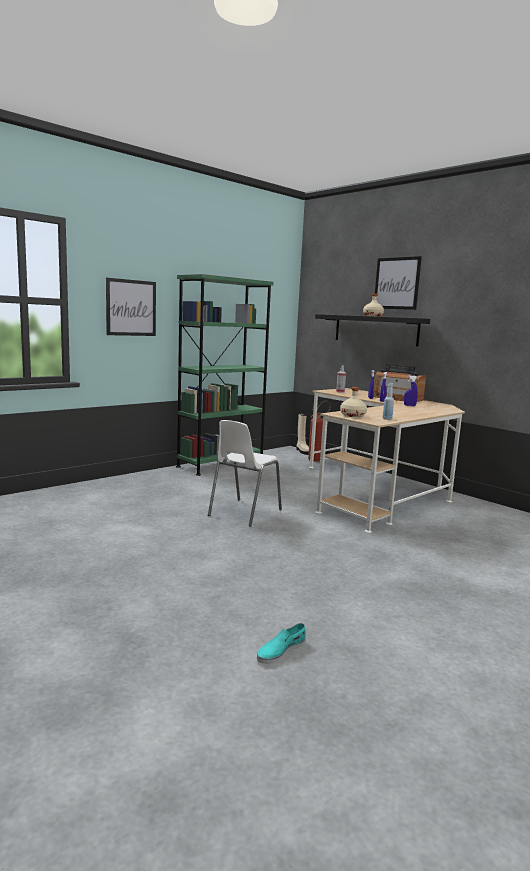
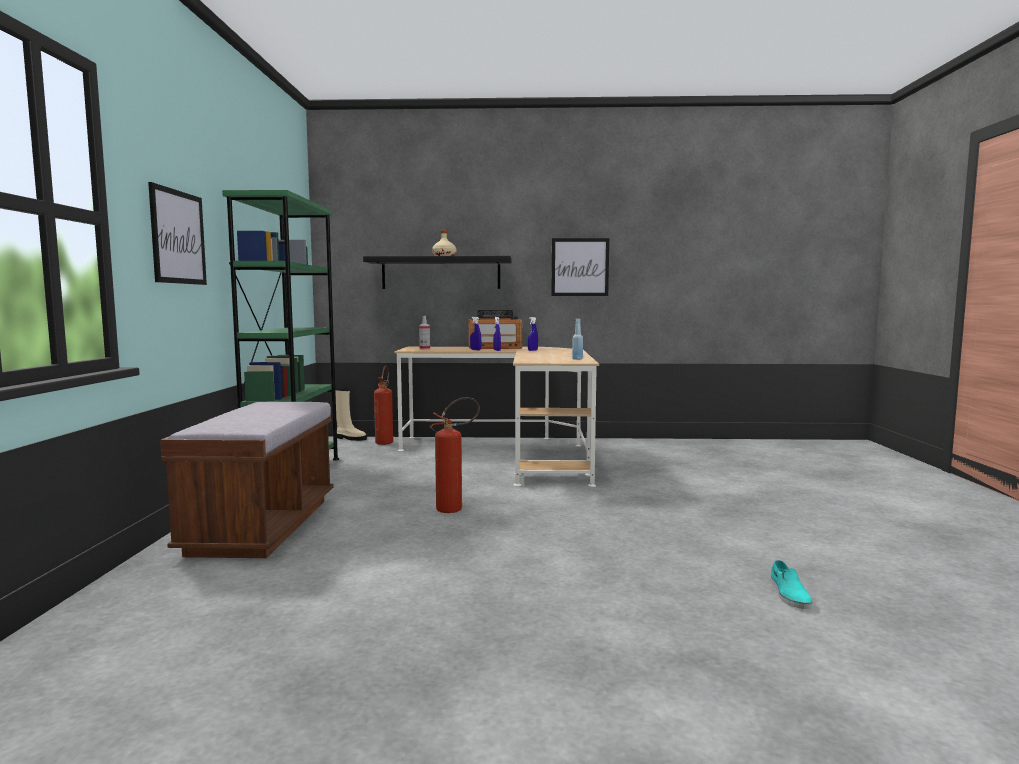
camera: 45 degrees left, 5 degrees down
white chair [208,420,282,527] -> fire extinguisher [430,397,480,513]
beige bottle [340,387,367,417] -> none
picture [375,256,422,310] -> picture moved to [551,238,609,296]
none -> brown bench [160,402,333,558]

